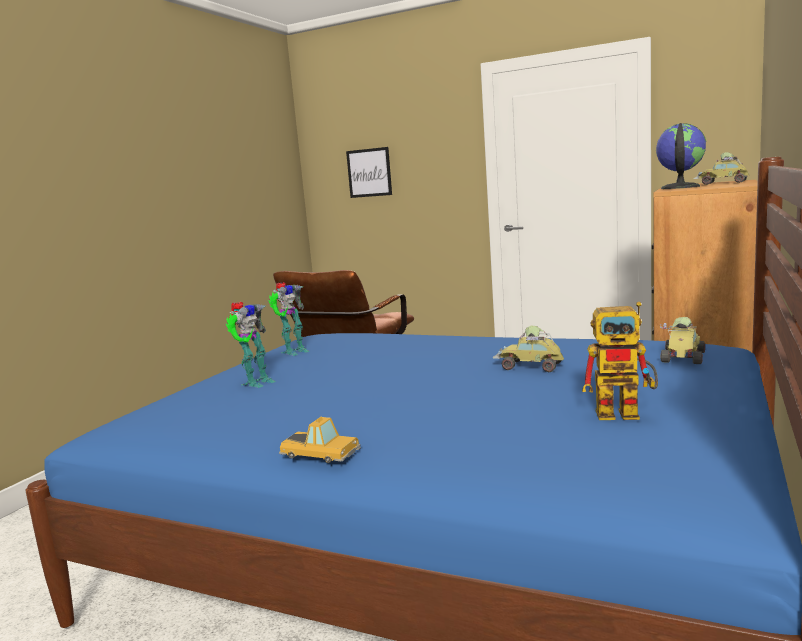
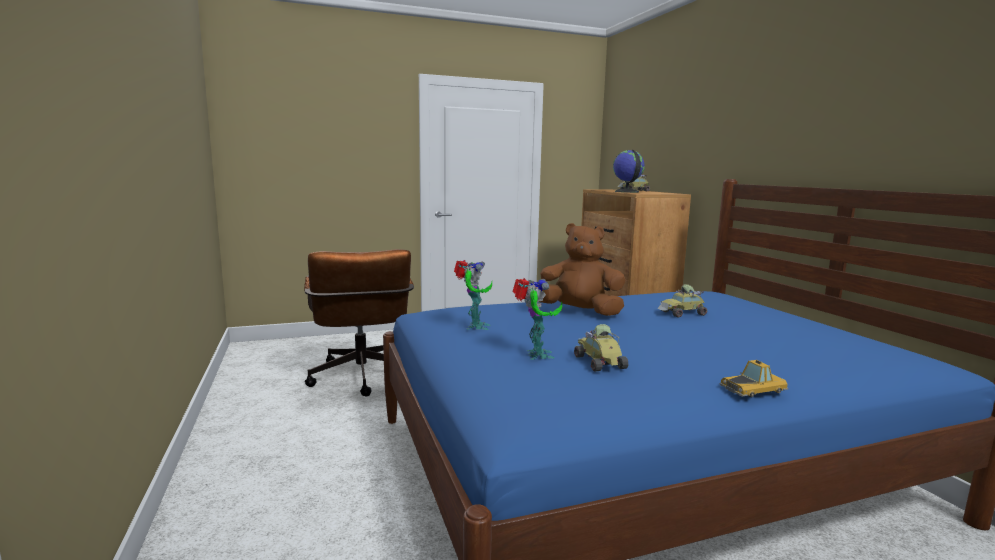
camera: 45 degrees left, 0 degrees up
picture [346,147,392,198] -> none
toy robot [582,302,658,420] -> none
toy car [660,317,705,364] -> toy car moved to [574,324,628,371]
none -> brown plush toy [538,223,626,316]

